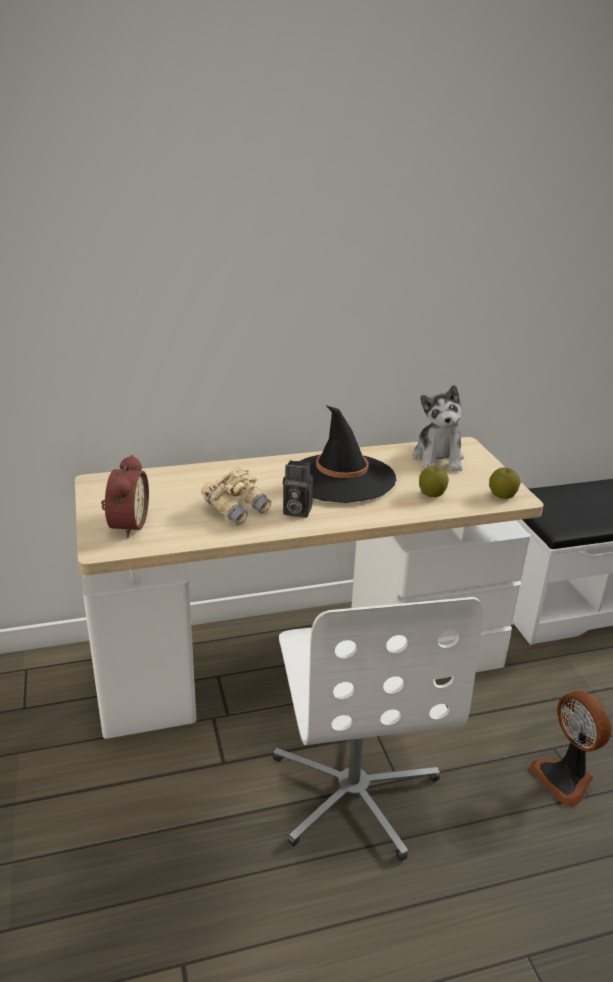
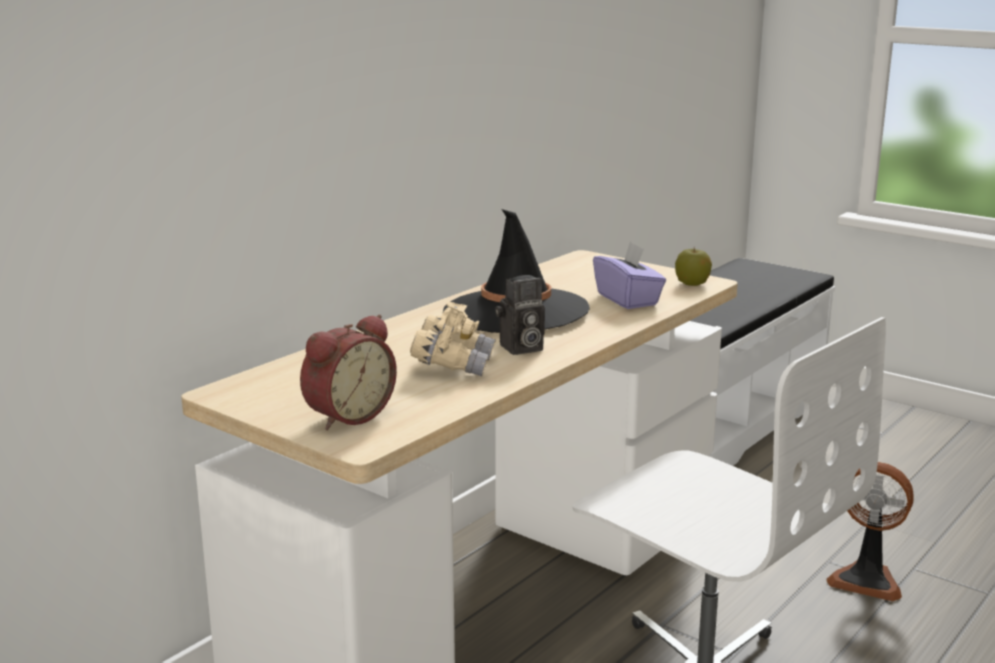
camera: 35 degrees left, 10 degrees down
alarm clock [101,455,149,538] -> alarm clock turned 75 degrees clockwise [300,314,397,430]
plush toy [413,385,464,471] -> none
apple [419,466,449,497] -> purple tissue box [593,241,666,309]

